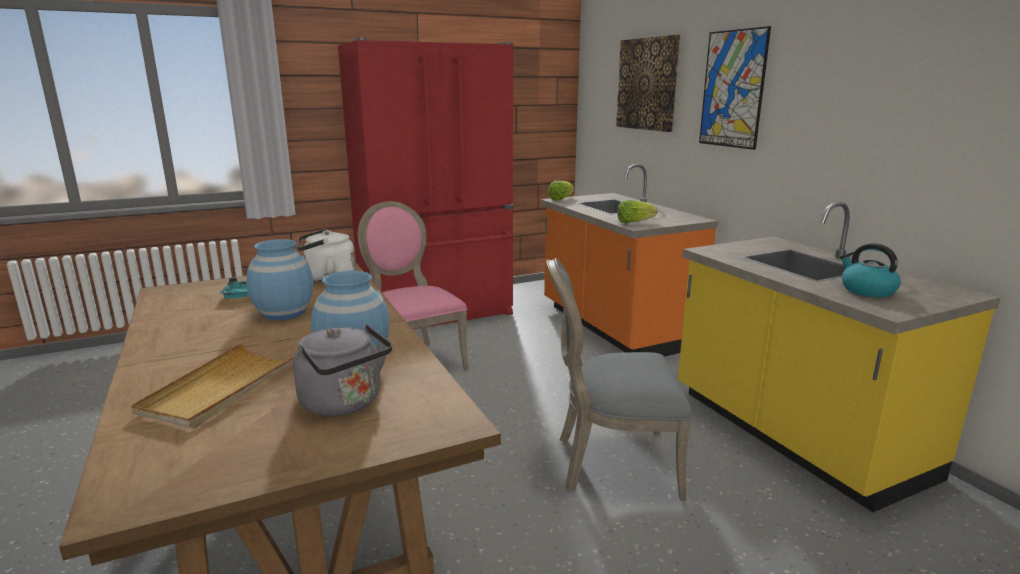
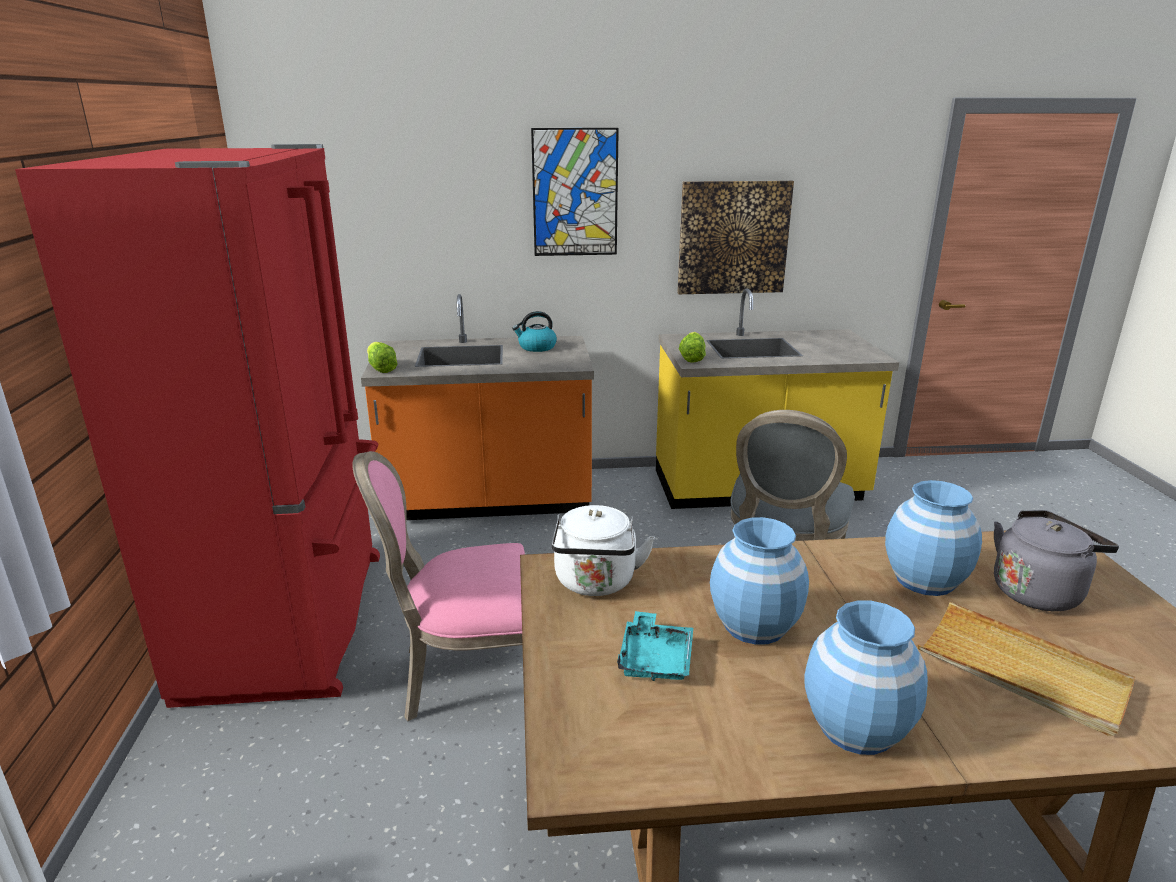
camera: 70 degrees left, 5 degrees up
picture [616,35,681,132] -> picture moved to [677,181,794,294]
lettuce [617,200,657,223] -> lettuce moved to [679,332,706,363]
kettle [840,243,901,297] -> kettle moved to [512,311,557,352]
none -> blue vase [804,600,928,755]

